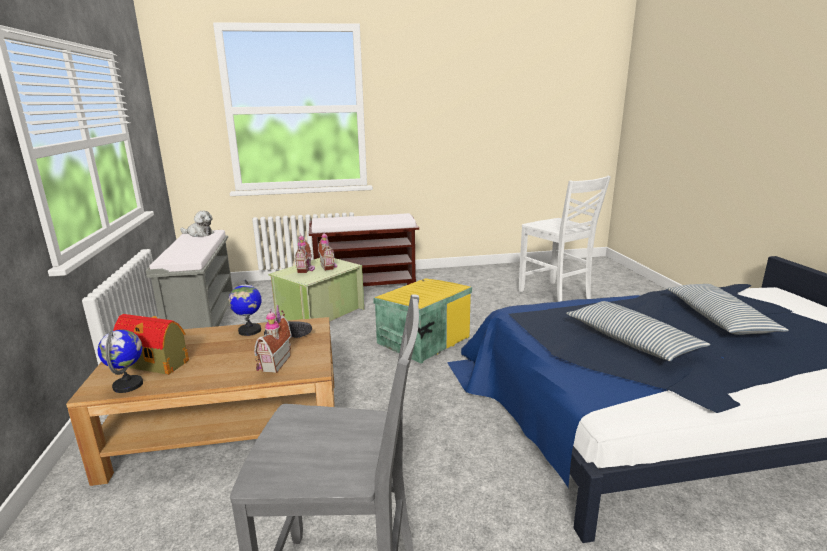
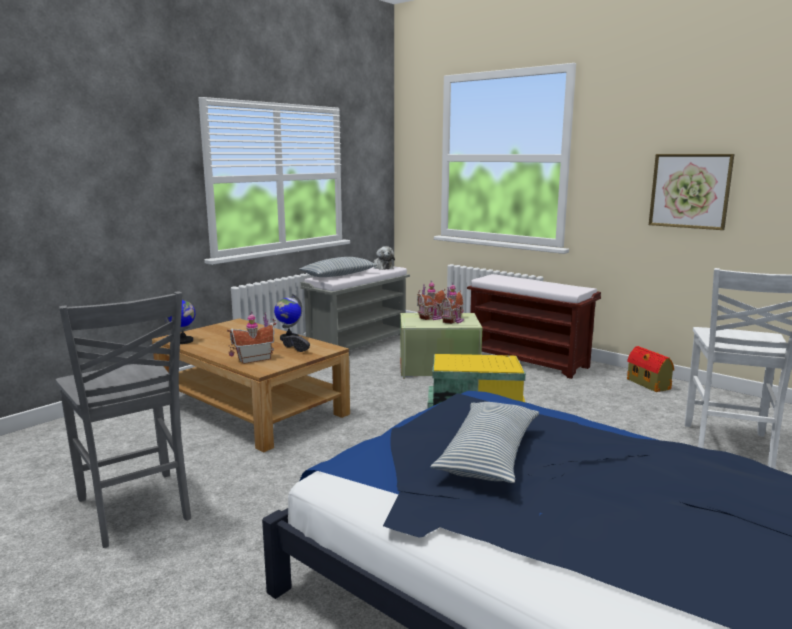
camera: 50 degrees right, 5 degrees down
toy house [113,314,189,375] -> toy house moved to [627,346,674,392]
pillow [667,284,789,335] -> pillow moved to [299,257,377,277]
none -> picture [649,154,734,230]

